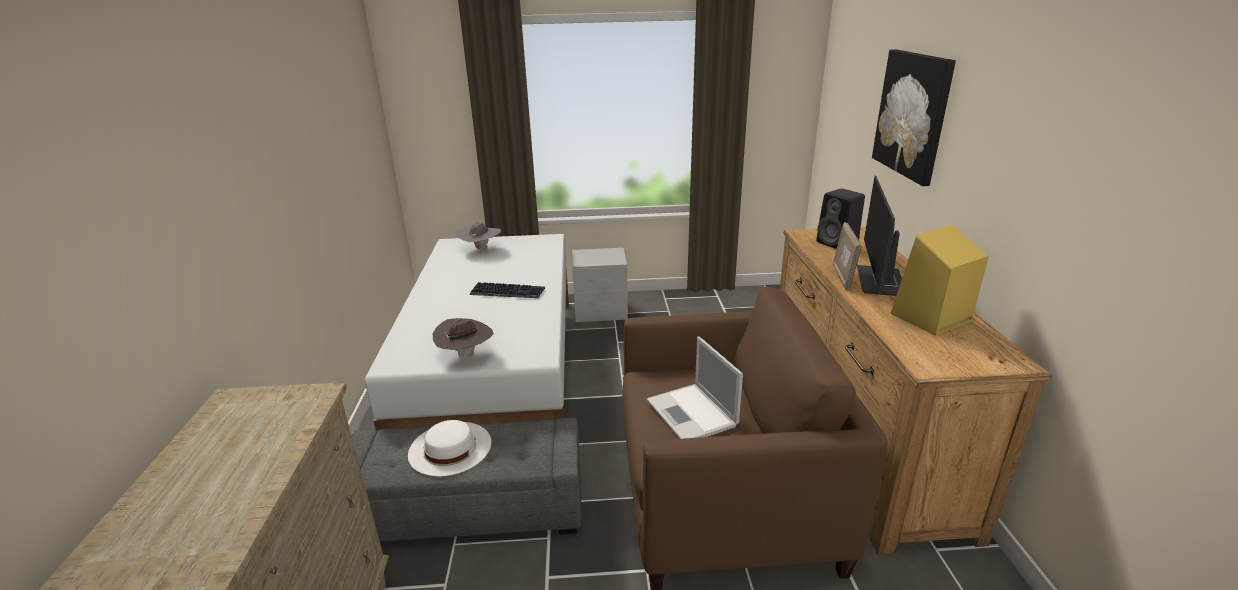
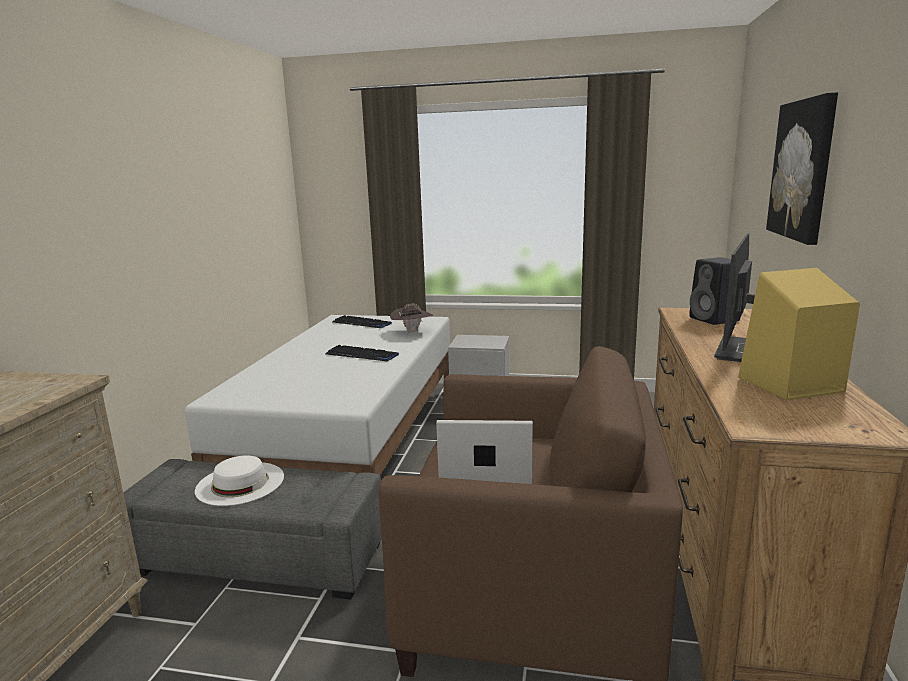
camera: 15 degrees right, 10 degrees down
brown hat [433,318,494,360] -> brown hat moved to [390,304,433,334]
grey hat [456,222,501,251] -> keyboard [333,315,392,328]
laptop [647,337,743,439] -> laptop turned 105 degrees clockwise [436,420,533,484]
picture frame [833,222,862,291] -> none

